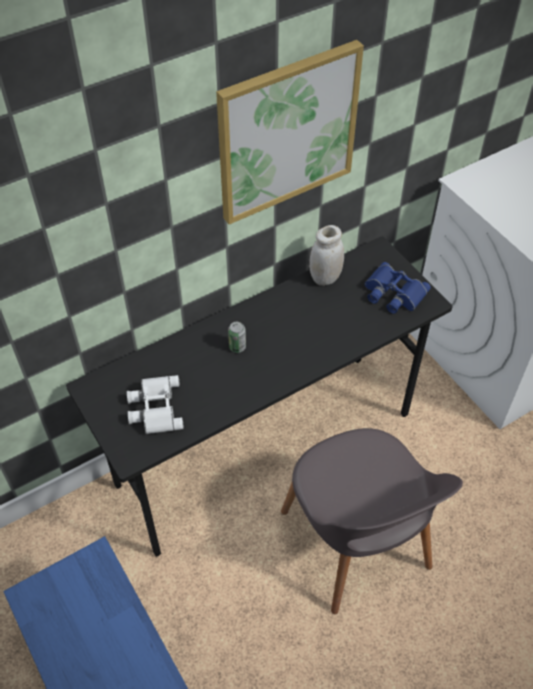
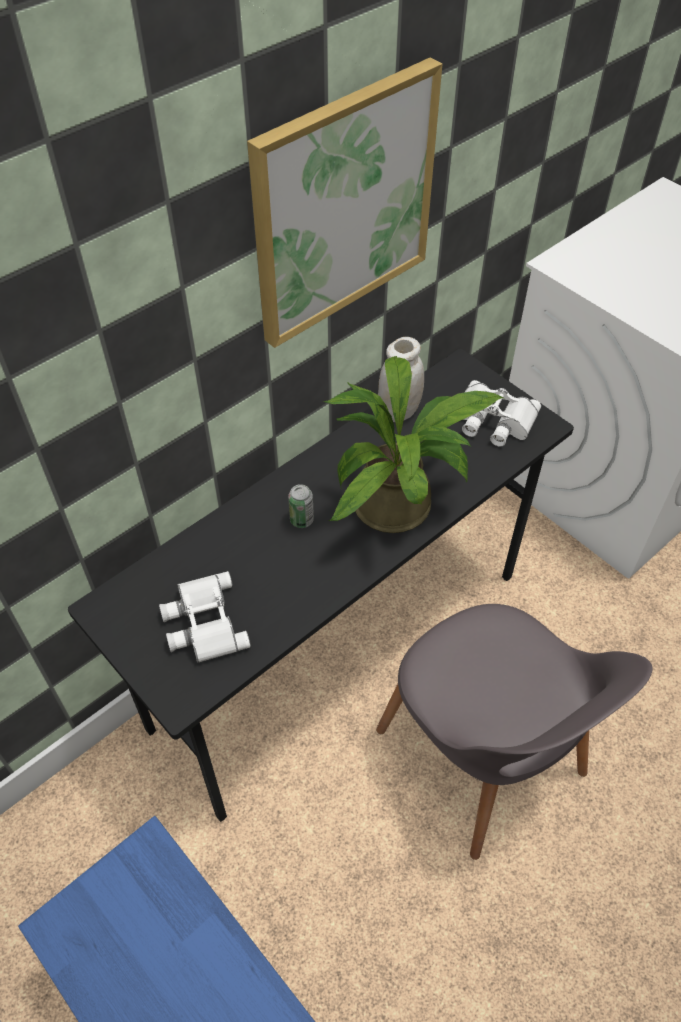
camera: 10 degrees left, 0 degrees up
blue binoculars [365,262,431,314] -> white binoculars [462,380,541,447]
none -> potted plant [323,356,503,533]

